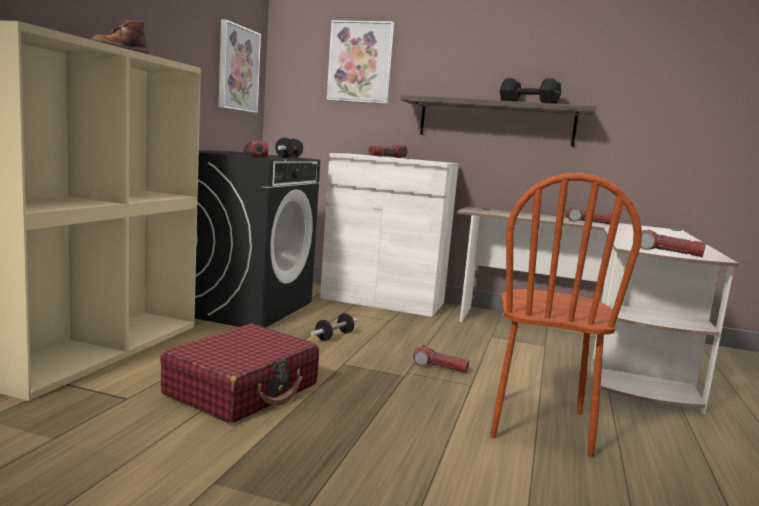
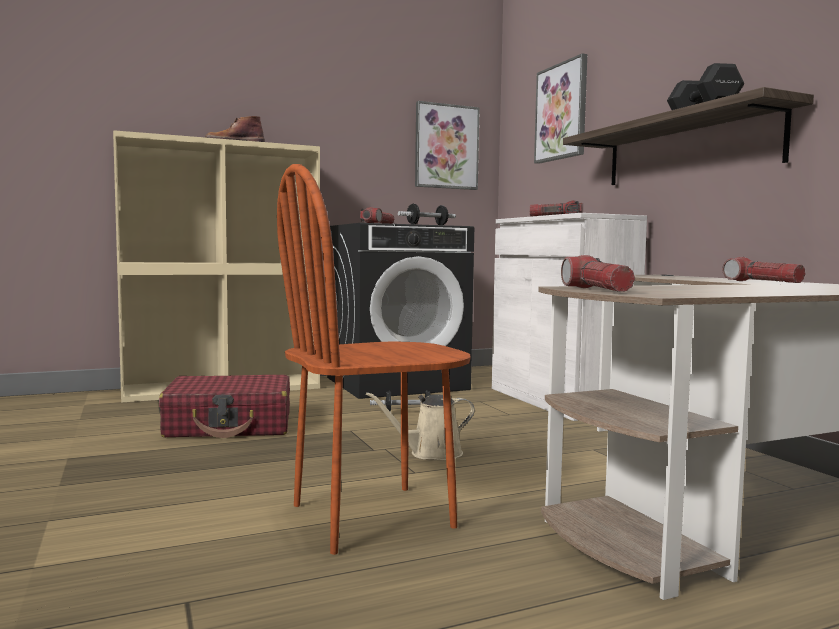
camera: 50 degrees right, 5 degrees down
flashlight [413,345,469,373] -> beige watering can [366,392,475,460]

